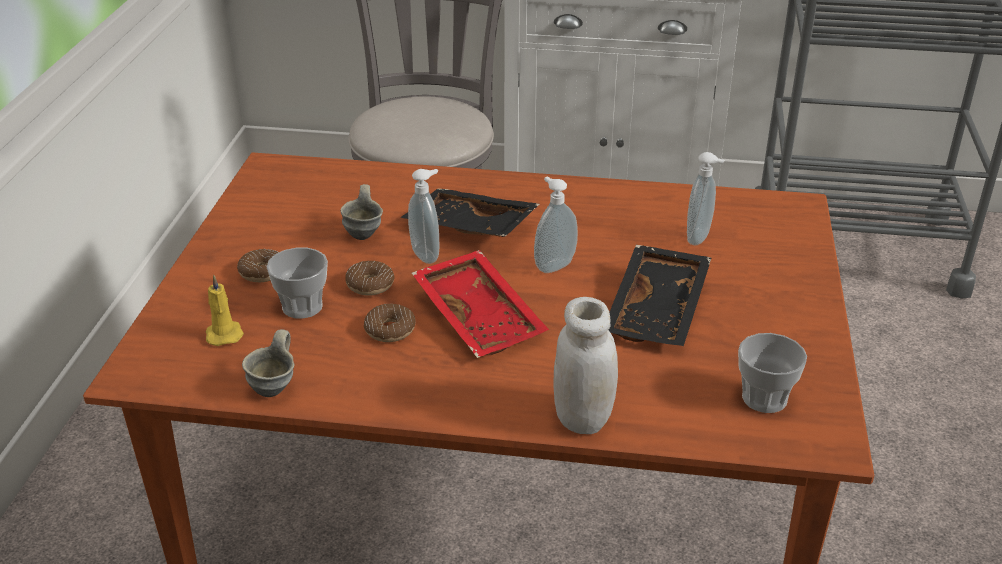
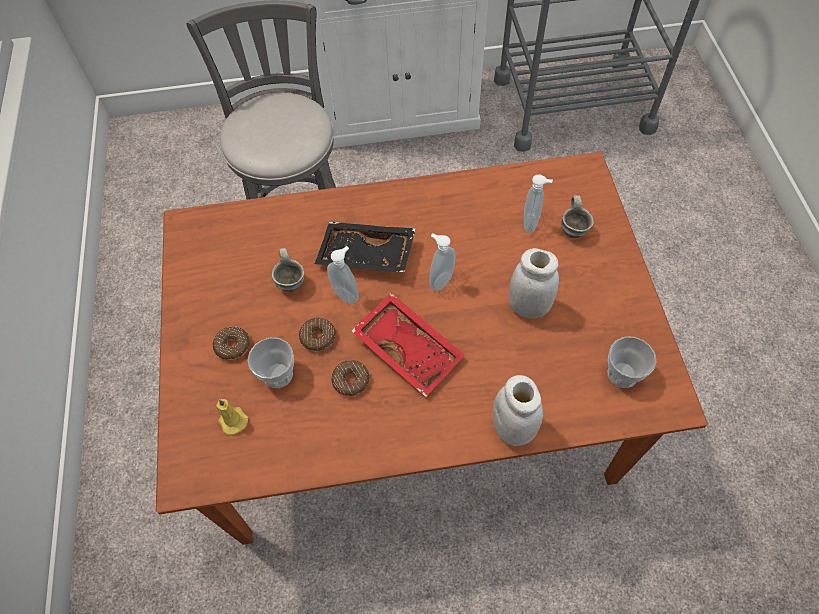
camera: 15 degrees left, 25 degrees up
grey mug [242,329,294,397] -> grey mug moved to [561,195,594,238]
black tray [609,245,711,346] -> white jar [509,248,559,319]

